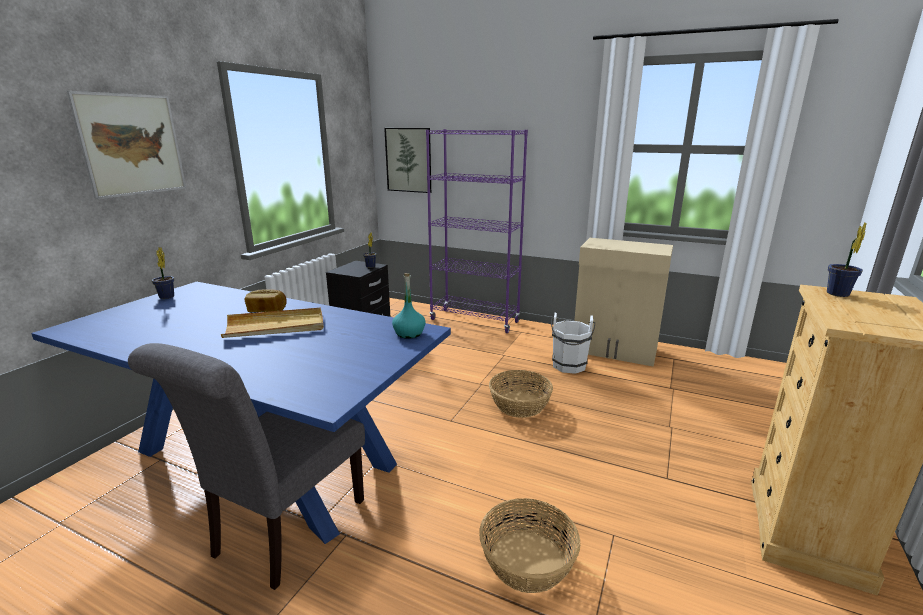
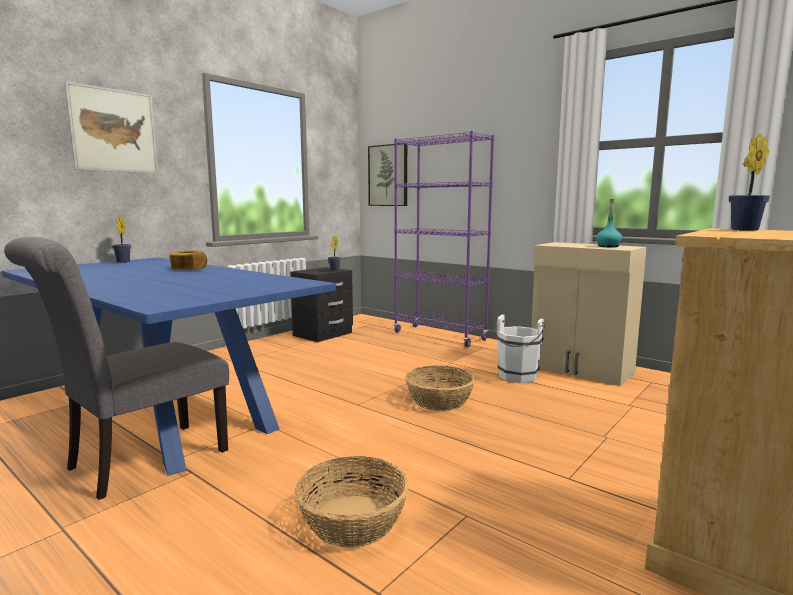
camera: 15 degrees right, 10 degrees down
beige tray [221,307,324,338] -> none
turquoise bottle [392,273,426,339] -> turquoise bottle moved to [596,199,622,247]

